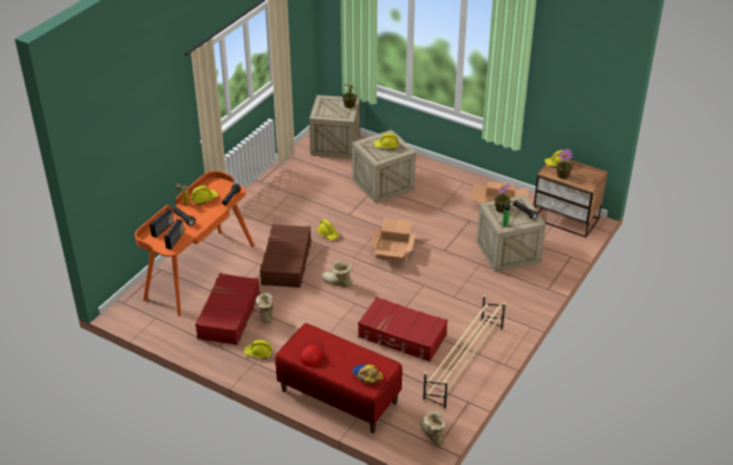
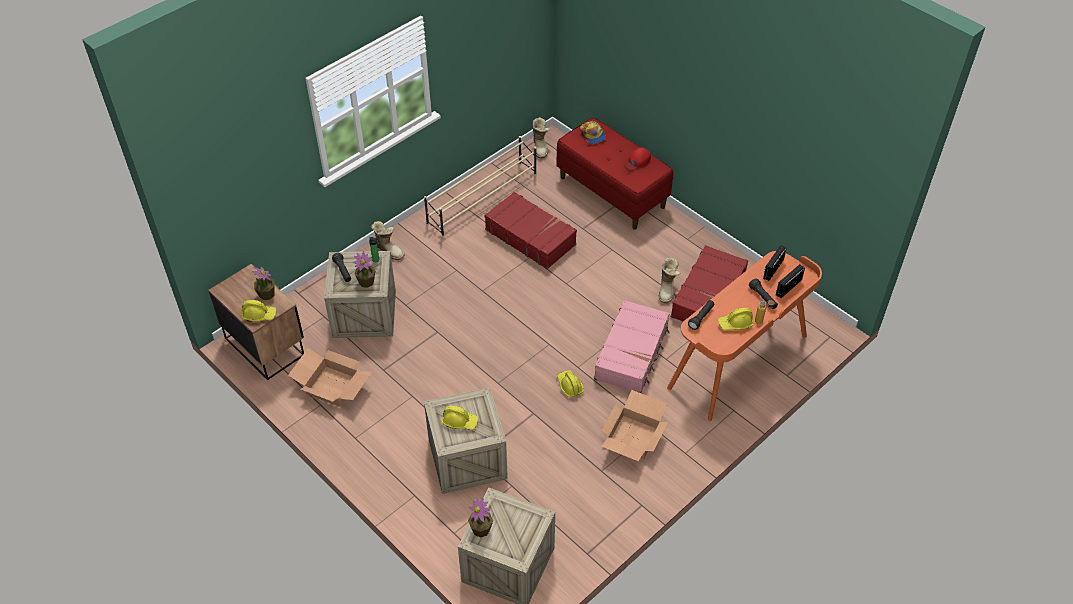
camera: 165 degrees left, 10 degrees up
yellow hard hat [244,340,272,359] -> none
brown suitcase [259,224,311,288] -> pink suitcase [594,300,670,393]
boot [321,260,353,286] -> boot moved to [371,221,404,260]
cardboard box [370,218,416,262] -> cardboard box moved to [601,390,668,461]

